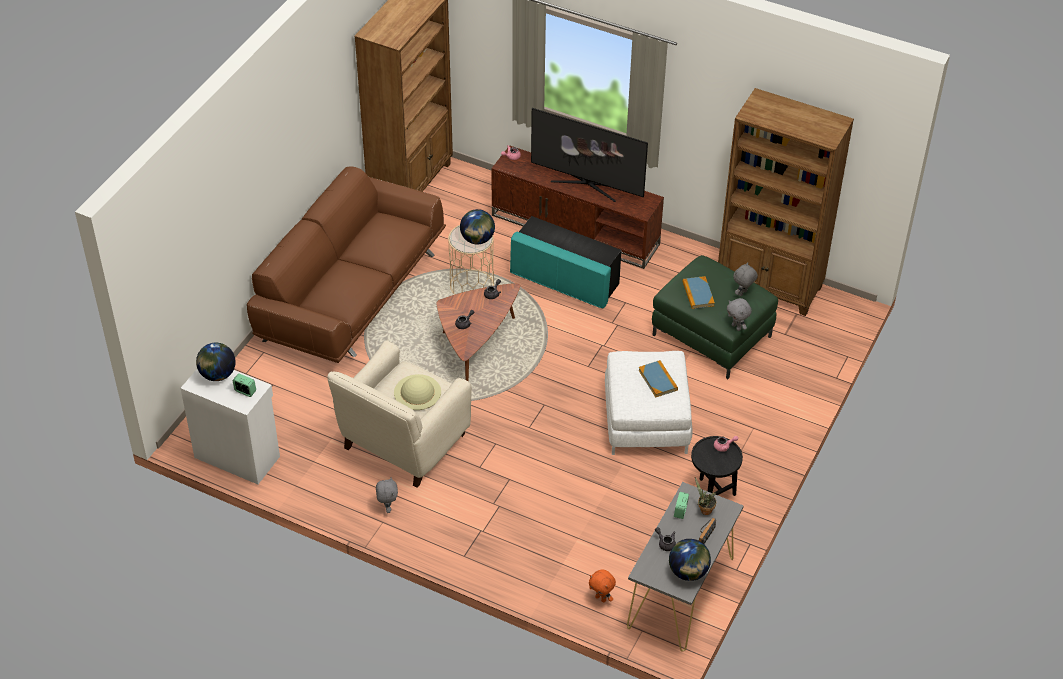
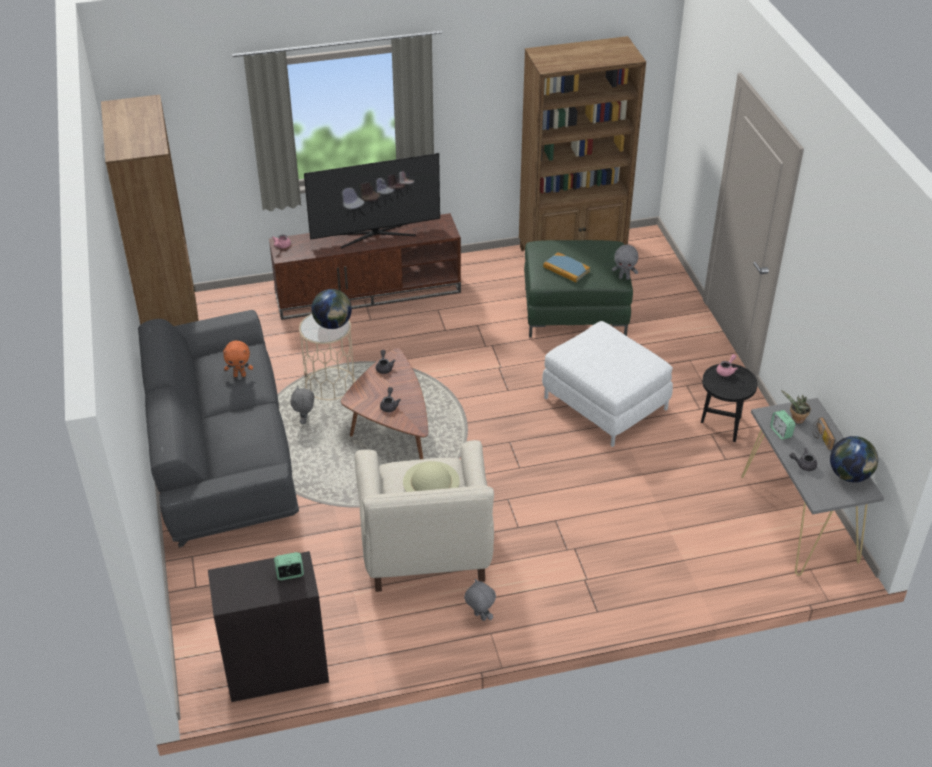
camera: 40 degrees left, 5 degrees down
white cabinet [181,369,280,484] -> black cabinet [208,551,329,702]
globe [196,343,236,381] -> none
brown sofa [247,166,446,363] -> grey sofa [138,310,299,548]
turquoise ottoman [510,216,621,308] -> none
orange plush toy [589,570,616,603] -> orange plush toy moved to [223,340,253,377]
book [638,360,678,397] -> none
grey plush toy [733,262,758,296] -> grey plush toy moved to [291,386,314,424]

